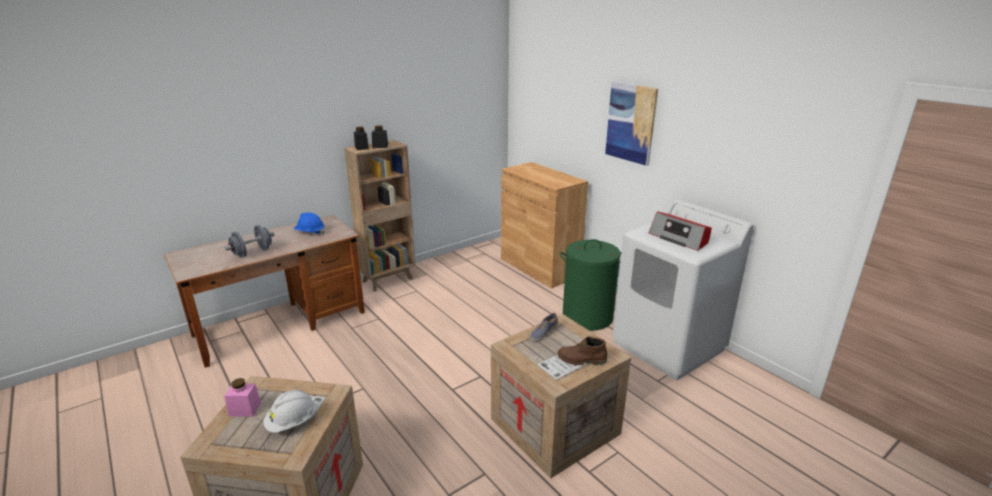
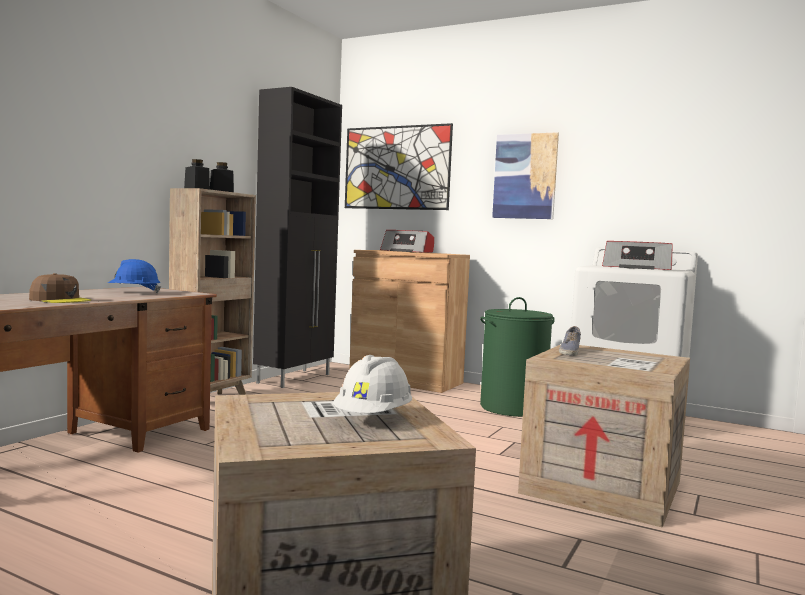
camera: 25 degrees left, 20 degrees down
pink jar [224,378,261,417] -> none
grey dumbbell [225,225,275,258] -> brown cap [29,273,91,303]
brown boot [557,337,607,365] -> none
none -> black cabinet [253,87,342,388]
none -> picture [345,123,453,210]
none -> radio [380,230,434,253]

